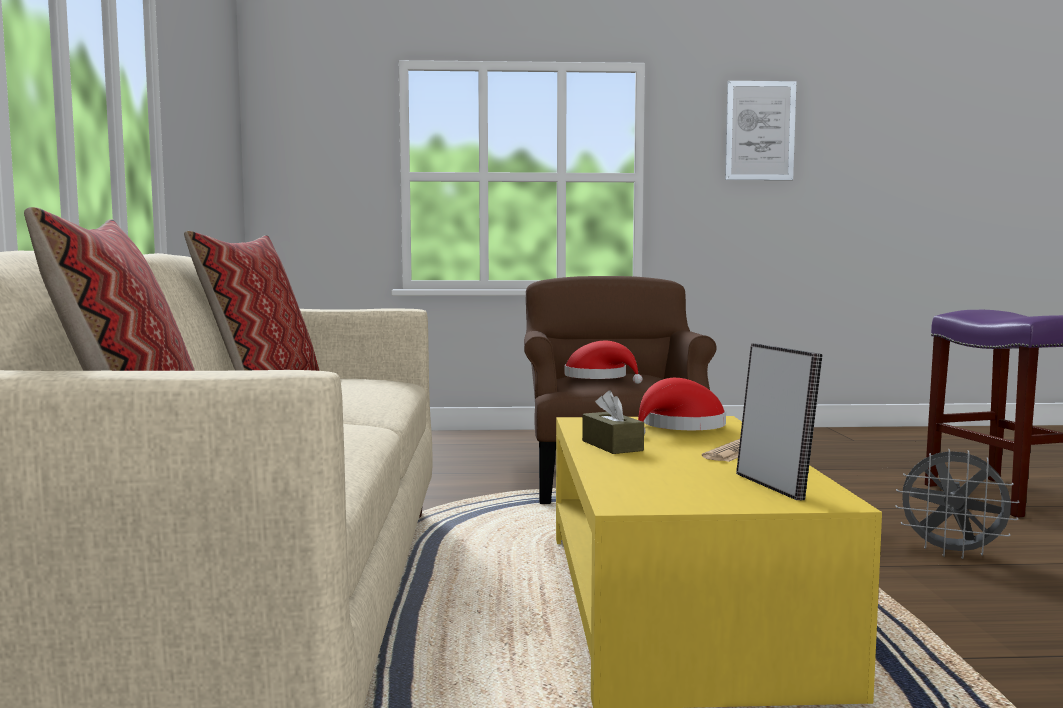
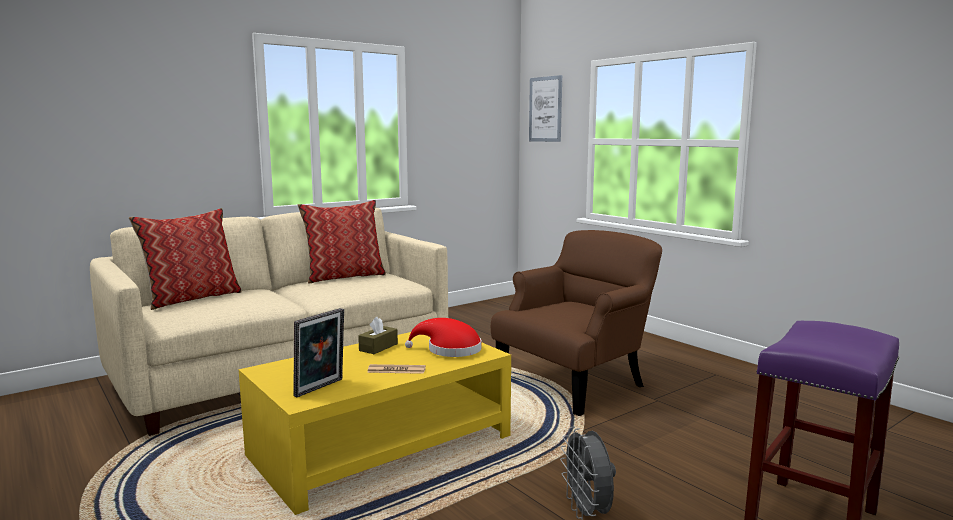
camera: 55 degrees right, 5 degrees up
red hat [564,341,642,384] -> none
picture [725,81,797,180] -> picture moved to [529,75,562,142]

